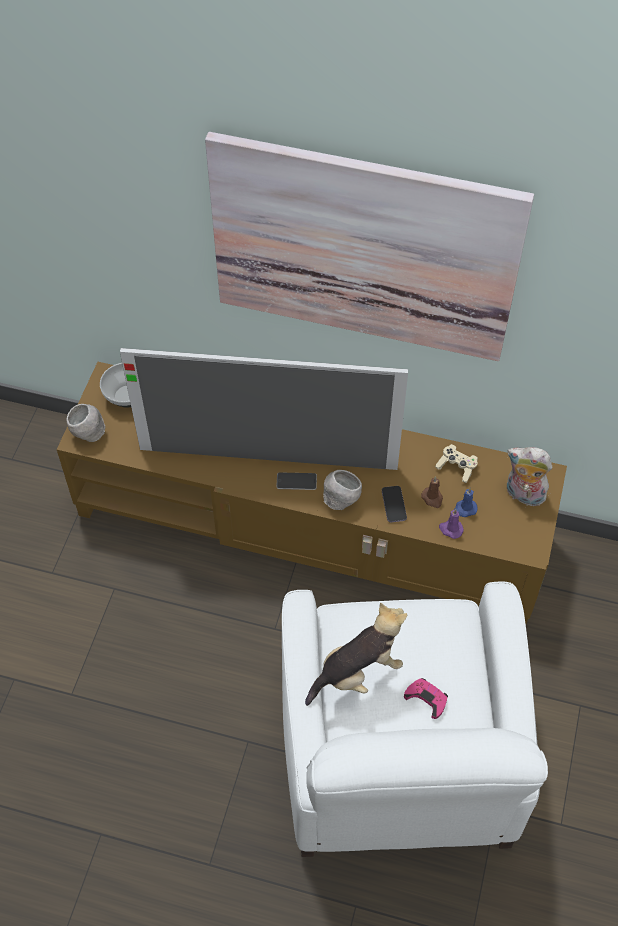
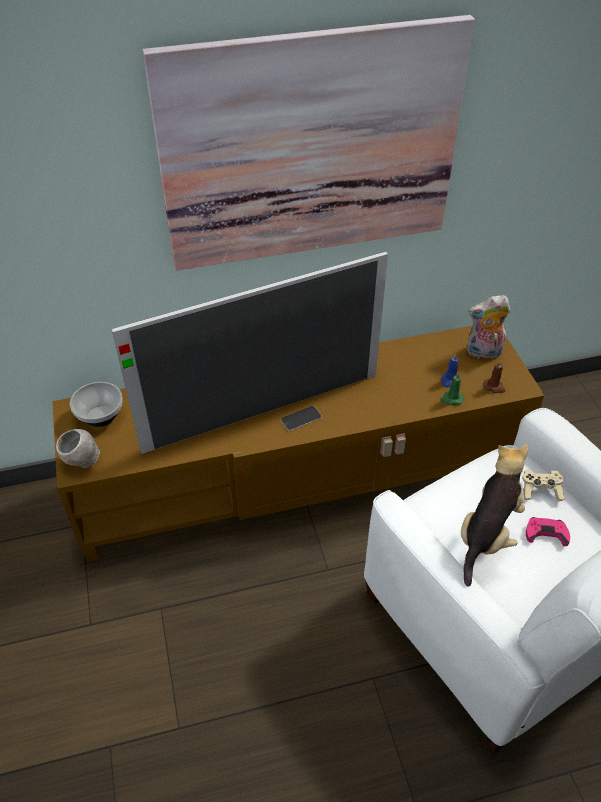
camera: 30 degrees left, 10 degrees down
grey bowl [323,470,362,510] -> none
phone [382,486,407,522] -> none
brown candle [421,476,443,508] -> brown candle moved to [483,360,505,393]
beige game controller [435,444,478,483] -> beige game controller moved to [522,470,564,501]
purple candle [439,509,464,539] -> green candle [440,372,464,405]

